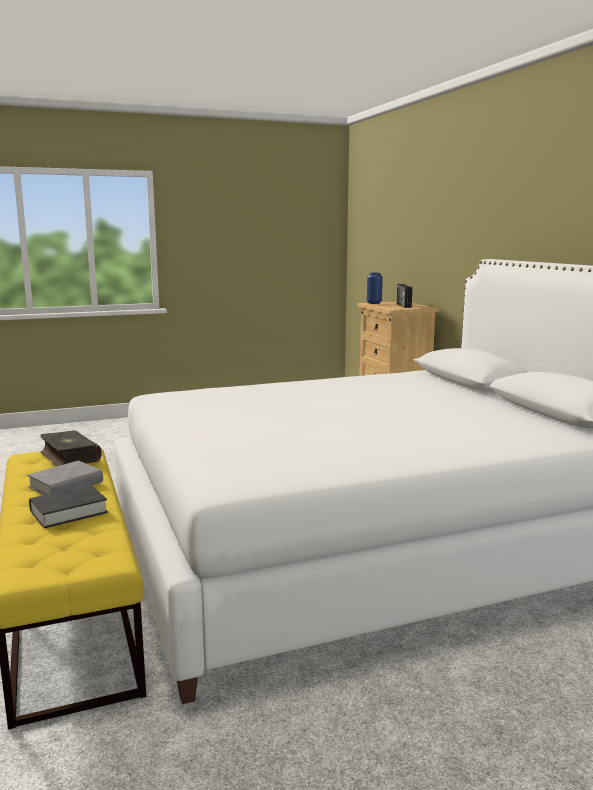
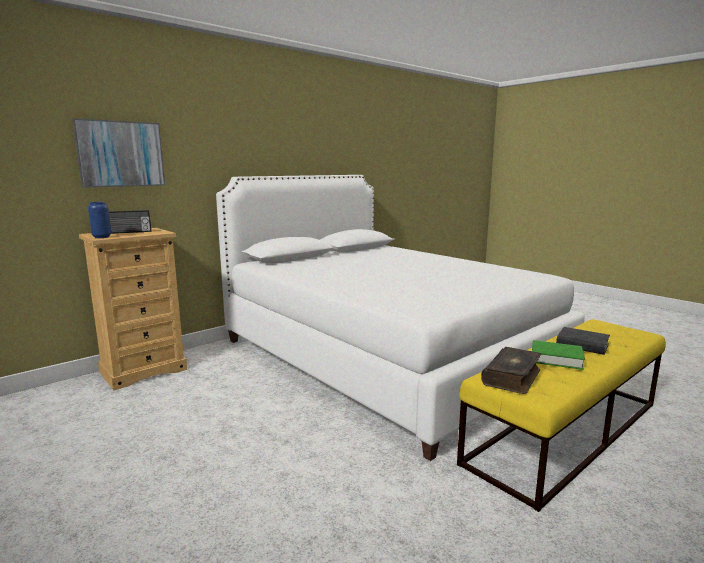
camera: 110 degrees left, 0 degrees up
grey book [27,460,103,495] -> green book [532,340,585,370]
none -> picture [72,118,165,188]

